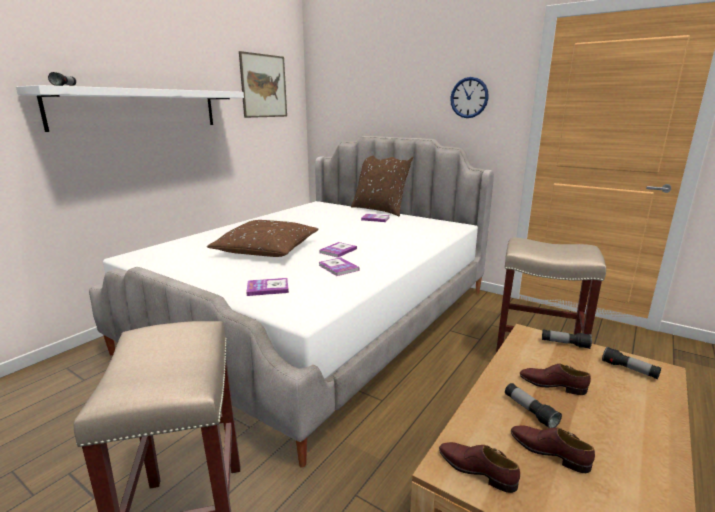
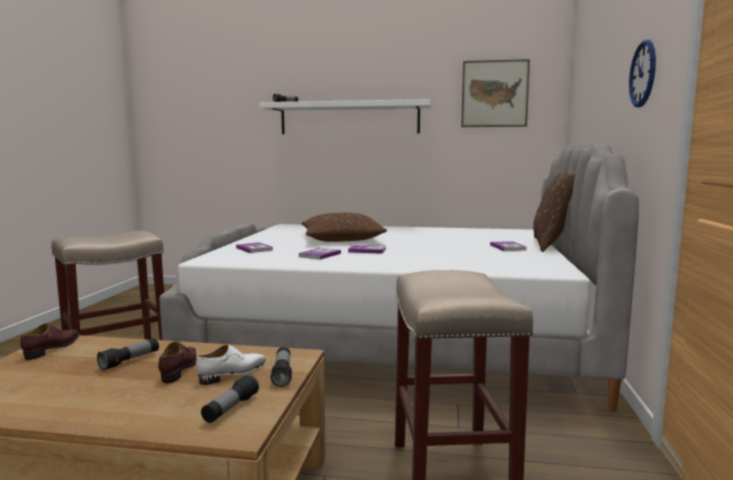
camera: 65 degrees right, 10 degrees down
brown shoe [511,425,595,473] -> none
none -> white shoe [196,345,266,385]

